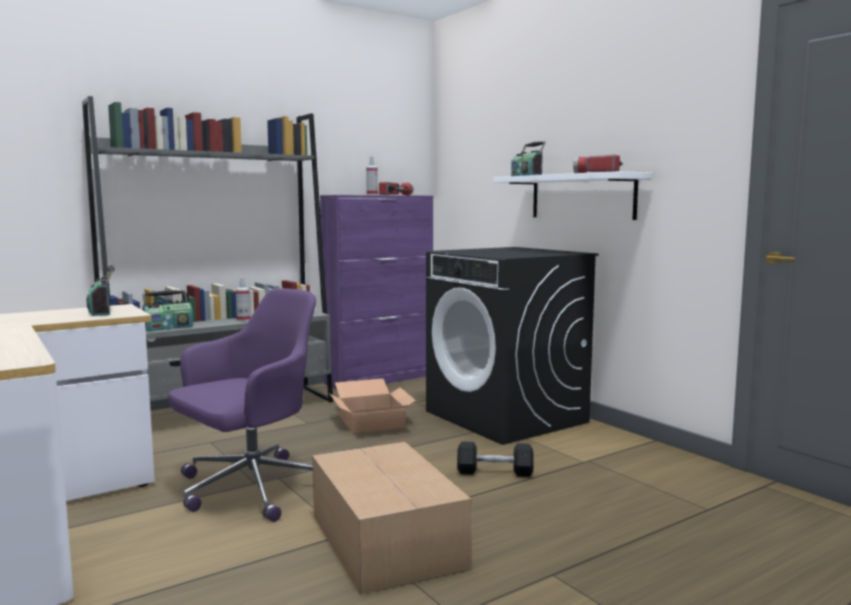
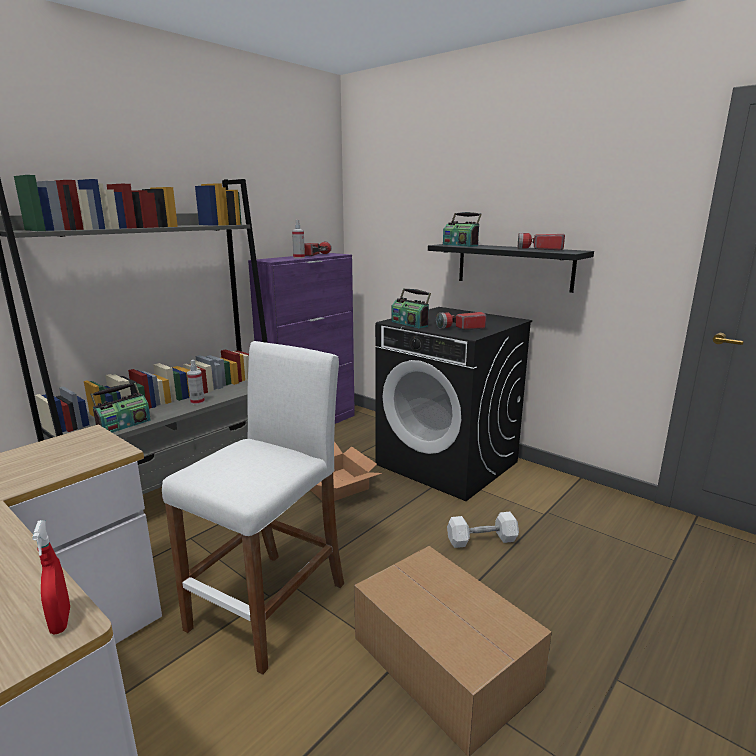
camera: 15 degrees left, 10 degrees up
radio [87,265,115,316] -> radio moved to [391,288,431,328]
purple office chair [168,288,316,522] -> white stool [162,341,344,675]
black dumbbell [457,441,534,477] -> white dumbbell [447,512,519,548]
white shelf [493,171,653,220] -> black shelf [428,244,594,293]
none -> red spray bottle [32,520,70,634]
none -> flashlight [436,312,487,330]

